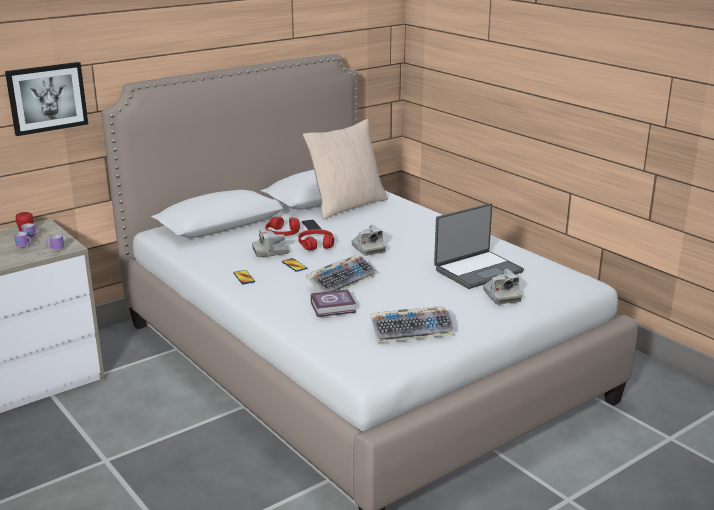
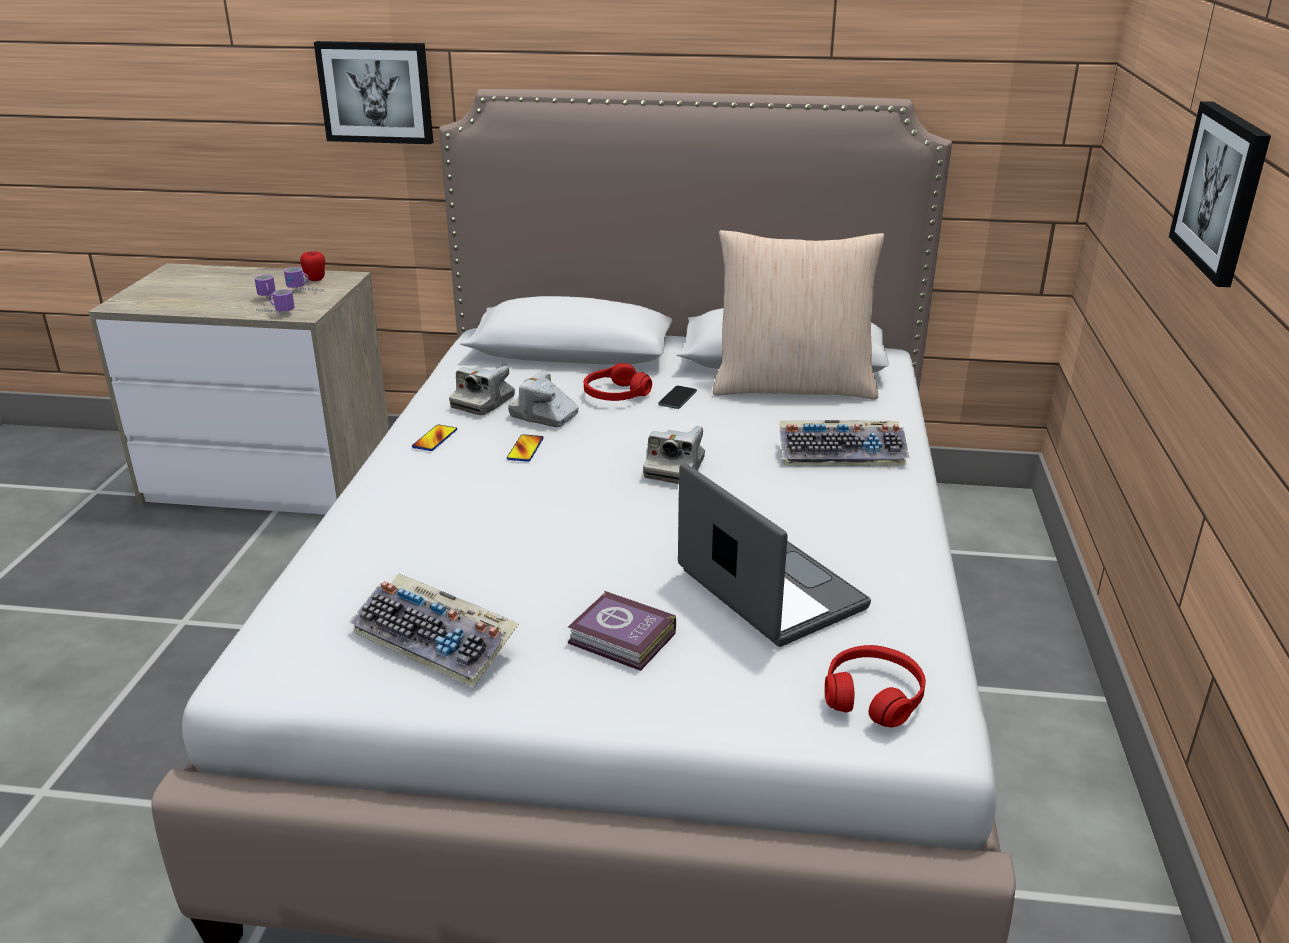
camera: 45 degrees right, 5 degrees up
red headphones [298,229,334,250] -> red headphones moved to [825,645,926,727]
keyboard [305,255,377,292] -> keyboard moved to [780,420,909,466]
book [310,289,356,317] -> book moved to [568,591,676,671]
laptop [434,203,524,289] -> laptop turned 135 degrees counterclockwise [678,463,871,647]
camera [483,269,522,305] -> camera moved to [449,366,515,415]
none -> picture [1169,101,1271,287]

